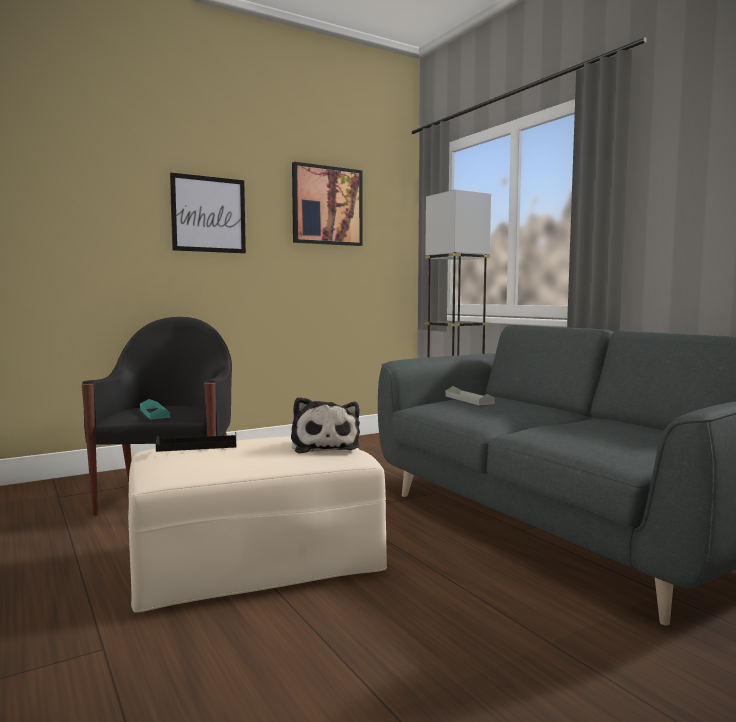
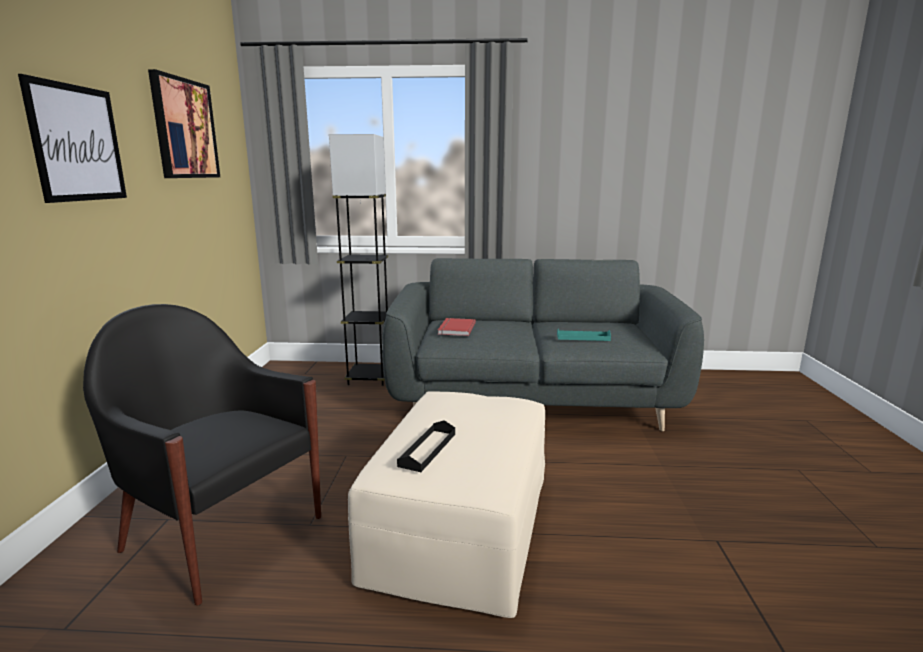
camera: 55 degrees left, 10 degrees up
turquoise tray [140,399,170,420] -> turquoise tray moved to [557,329,611,341]
plush toy [291,397,360,453] -> none
grey tray [446,386,495,405] -> red book [438,318,476,336]

